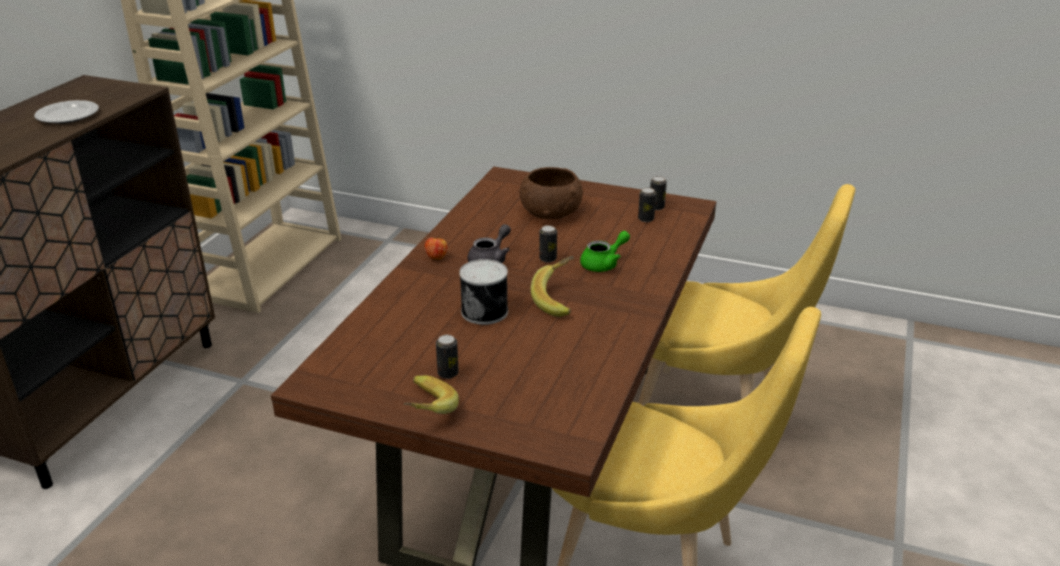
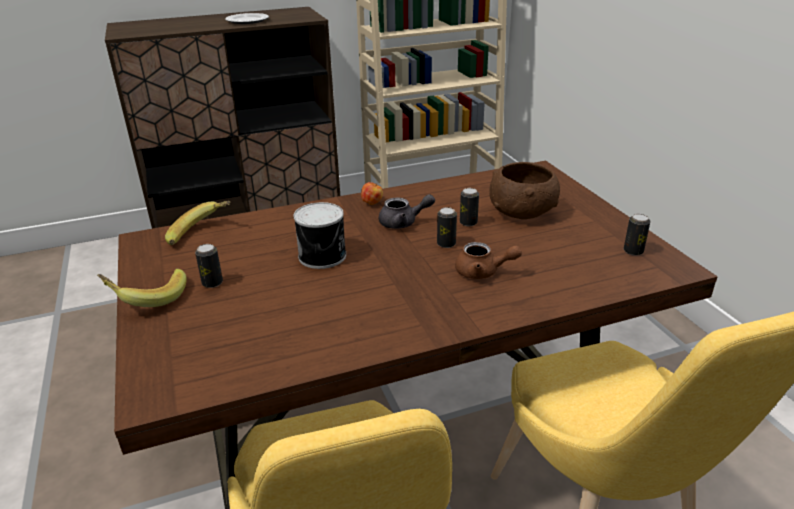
camera: 50 degrees right, 0 degrees up
banana [531,256,574,317] -> banana moved to [165,201,231,245]
green teapot [580,231,630,272] -> brown teapot [455,242,522,279]
can [638,187,656,222] -> can moved to [460,188,479,226]

